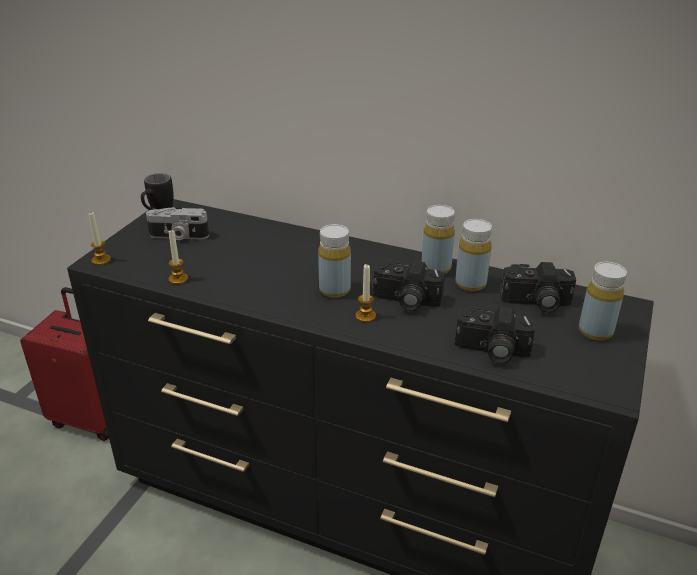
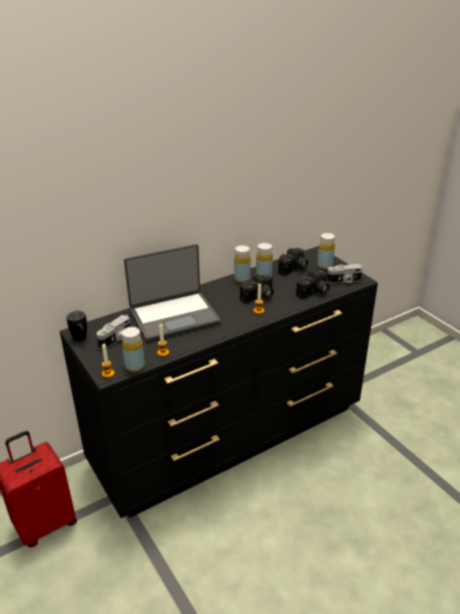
camera: 55 degrees left, 0 degrees up
yellow bottle [318,224,351,298] -> yellow bottle moved to [122,327,145,372]
none -> laptop [124,244,220,342]
none -> camera [327,264,362,284]

